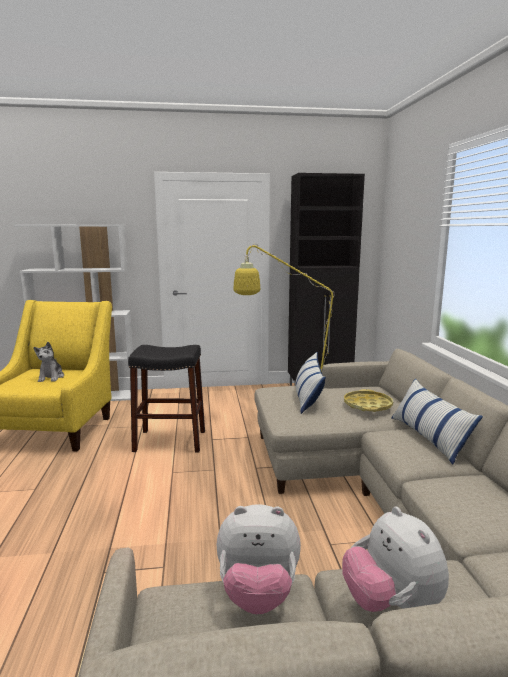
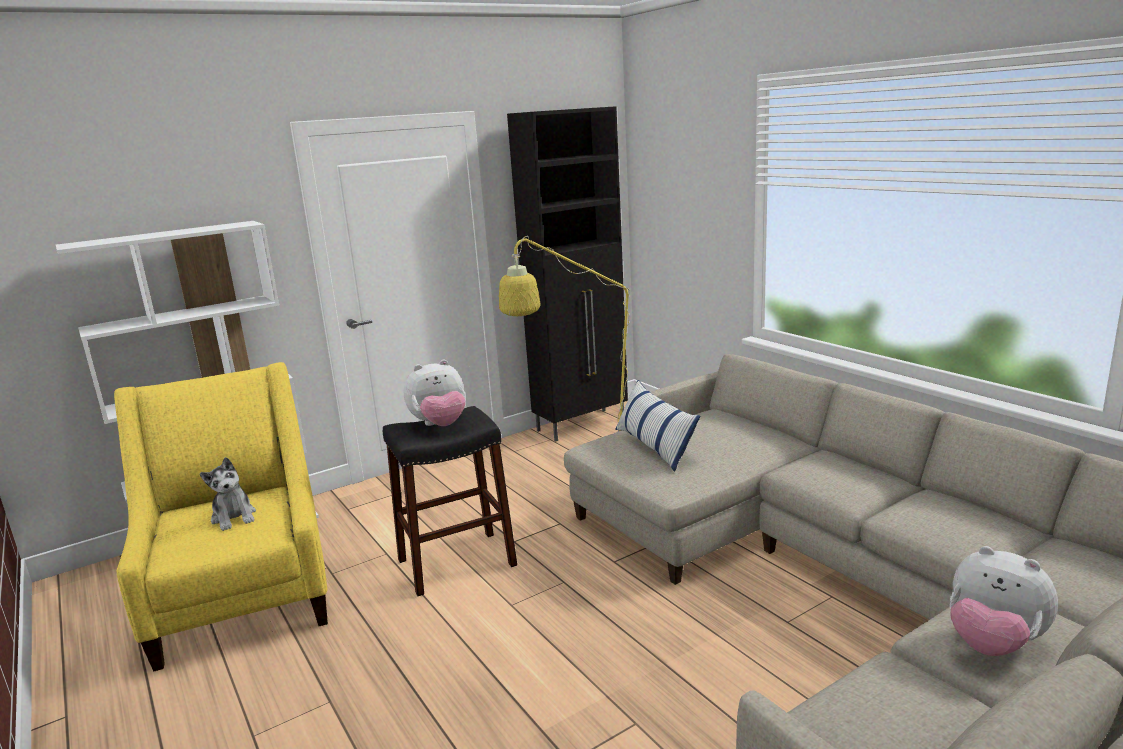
camera: 25 degrees left, 5 degrees up
plush toy [217,504,301,614] -> plush toy moved to [404,360,466,426]
yellow tray [344,389,393,412] -> none
pillow [391,378,483,465] -> none

